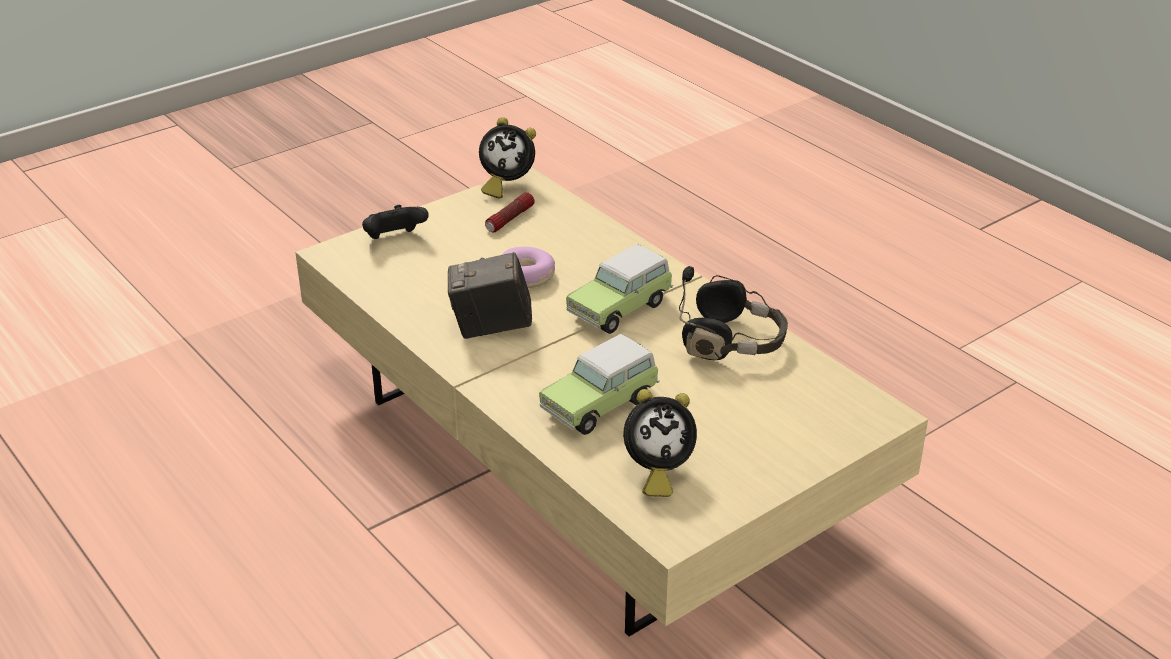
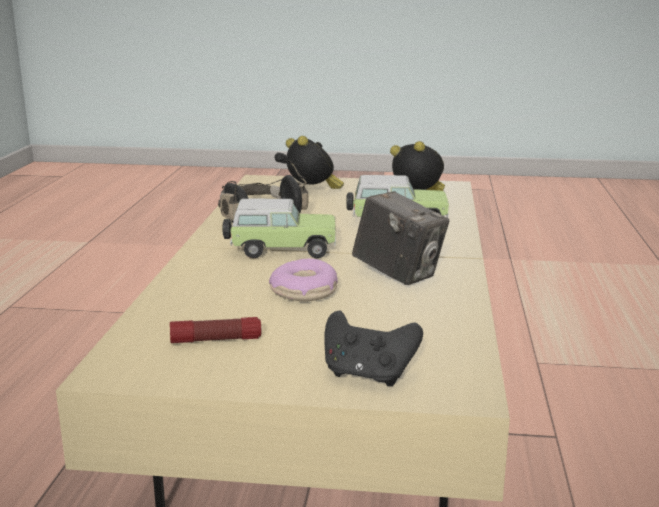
camera: 135 degrees left, 15 degrees down
alarm clock [479,117,536,198] -> alarm clock moved to [286,136,344,189]

